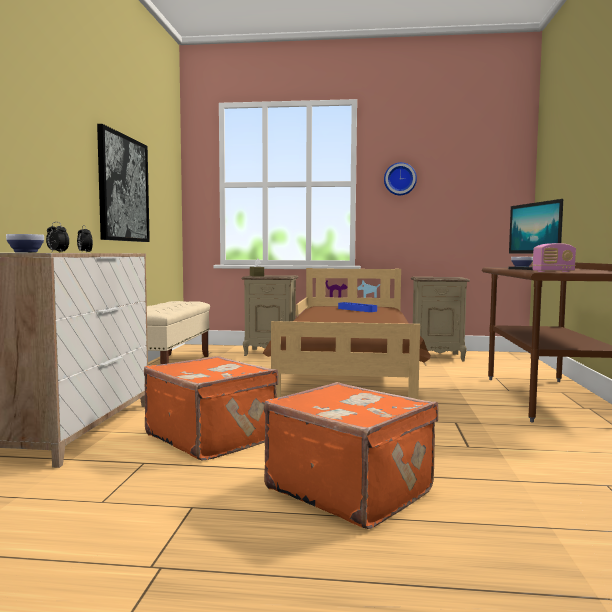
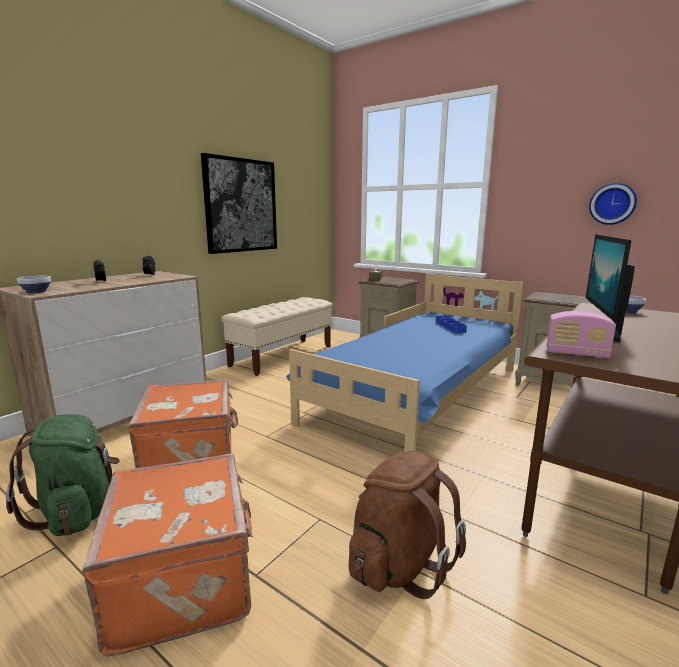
camera: 30 degrees right, 10 degrees up
brown bed [263,268,431,399] -> blue bed [286,273,524,452]
wall clock [384,162,417,195] -> wall clock moved to [589,183,637,225]
none -> green backpack [6,414,120,536]
none -> brown backpack [349,450,466,599]

